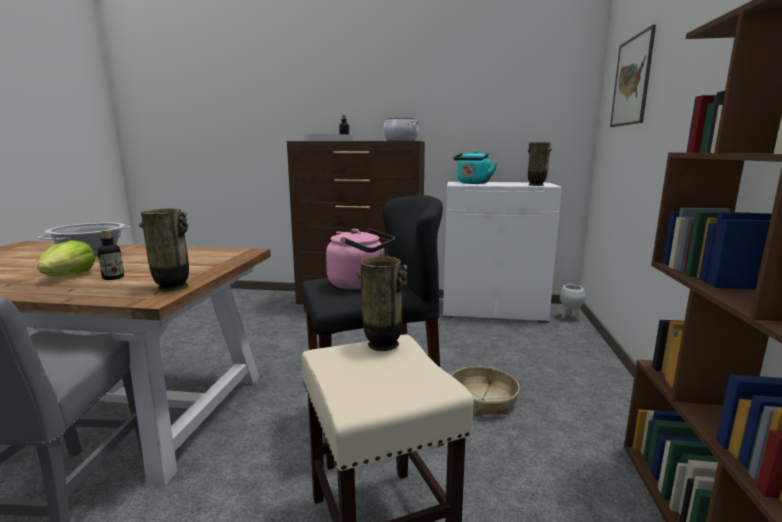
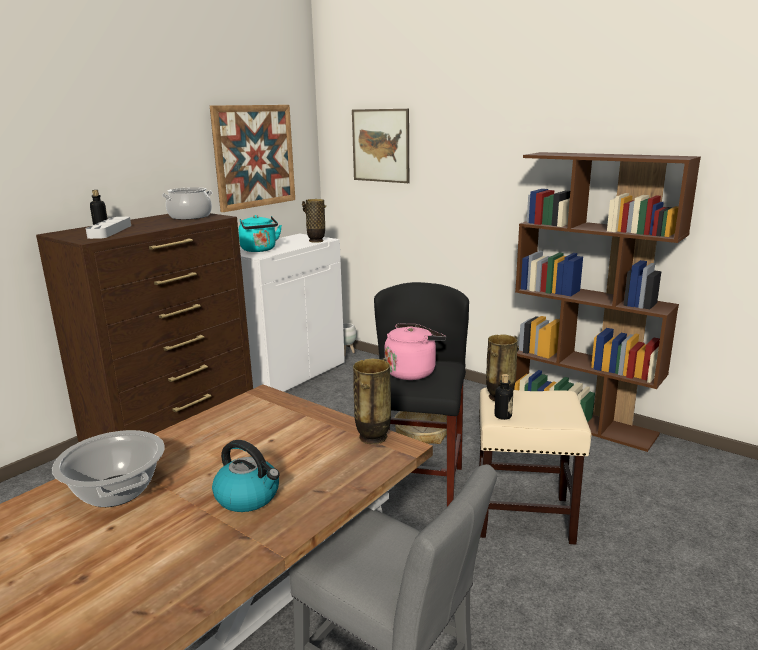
camera: 60 degrees left, 5 degrees up
lettuce [37,240,96,276] -> kettle [212,440,280,512]
bottle [98,230,124,280] -> bottle moved to [495,374,513,420]
none -> picture [210,105,295,212]

